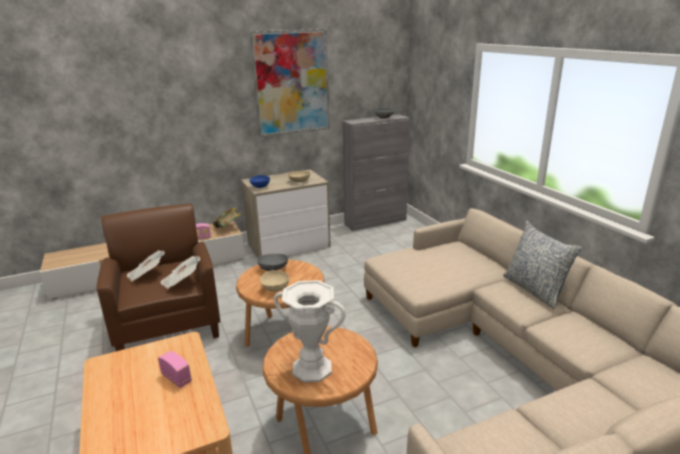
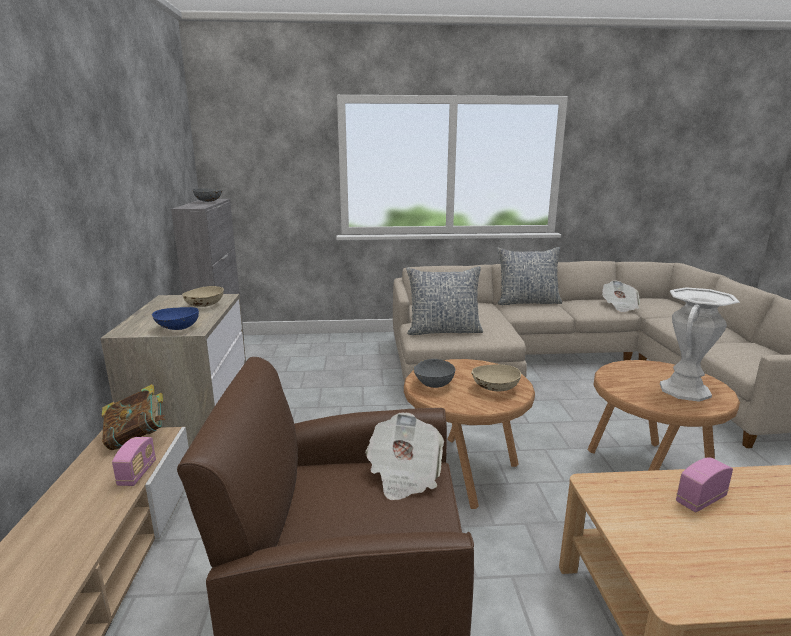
camera: 70 degrees left, 5 degrees down
newspaper [127,250,165,282] -> newspaper moved to [602,280,640,312]
picture [250,29,330,137] -> none
none -> pillow [406,266,483,335]

